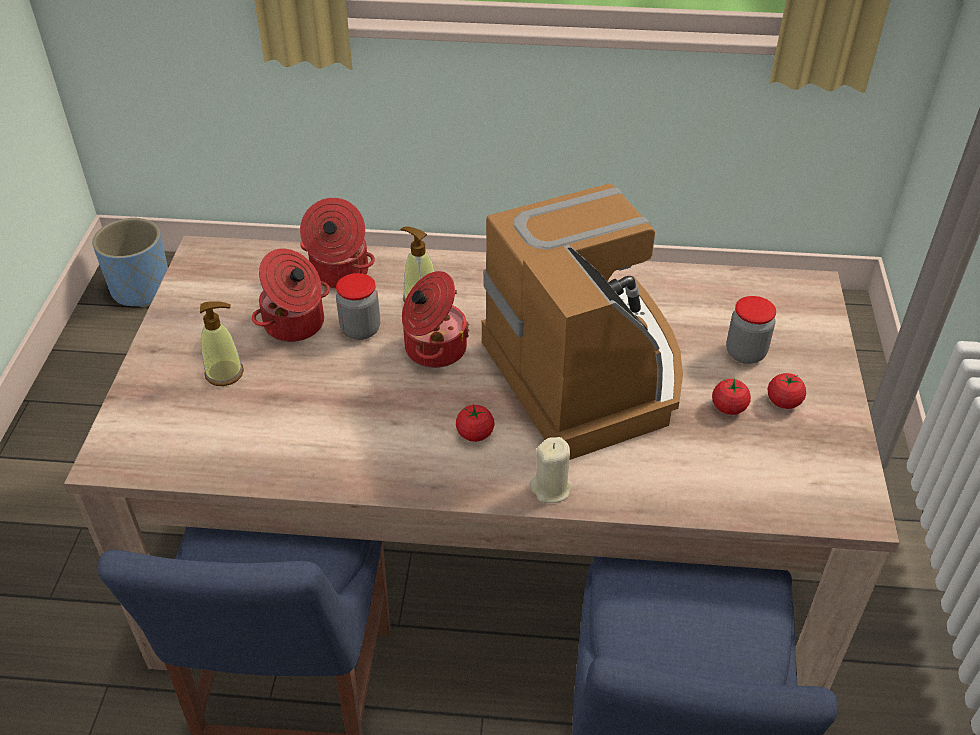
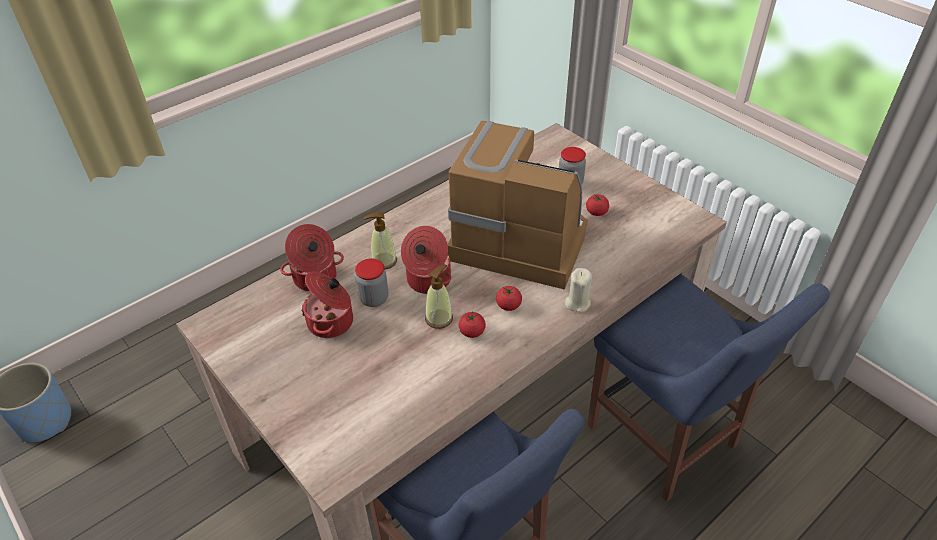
camera: 45 degrees left, 0 degrees up
soap dispenser [200,301,244,386] -> soap dispenser moved to [425,264,453,329]
tomato [768,373,806,409] -> tomato moved to [458,312,486,338]

